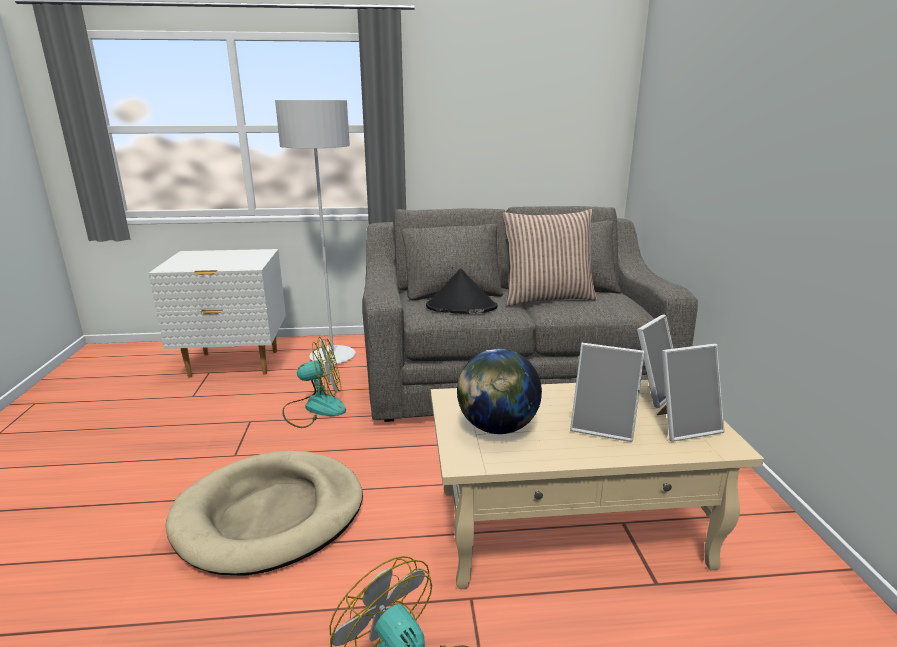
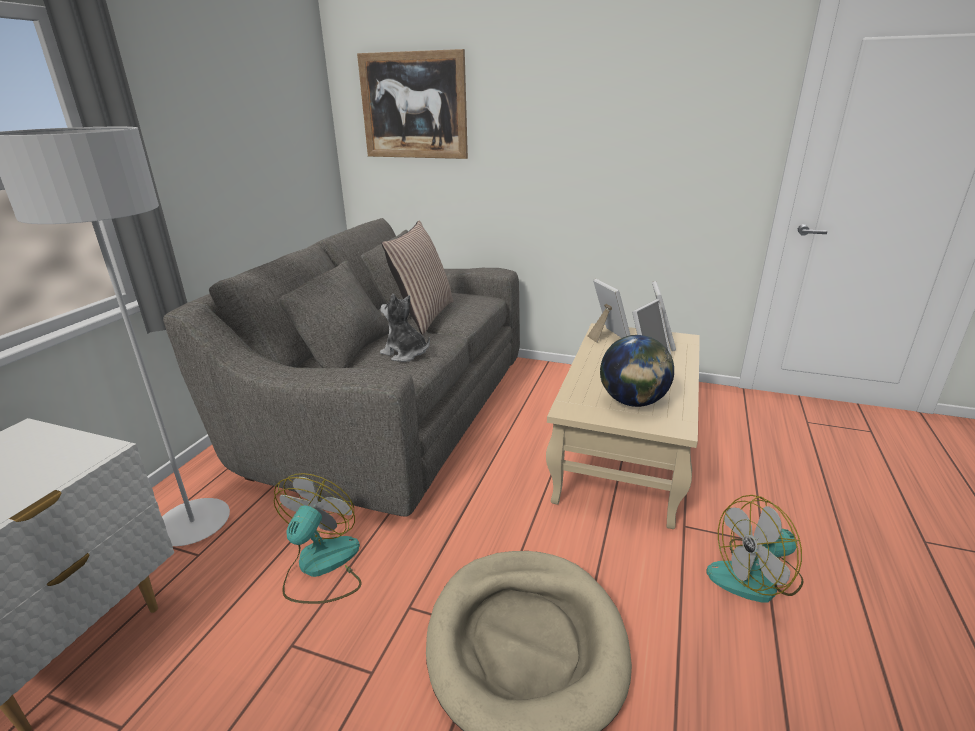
camera: 65 degrees left, 5 degrees up
black hat [426,269,498,314] -> plush toy [380,294,430,362]
none -> picture [357,49,468,159]

